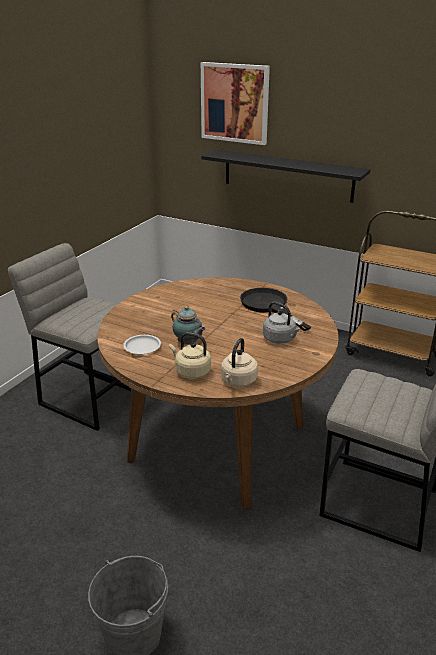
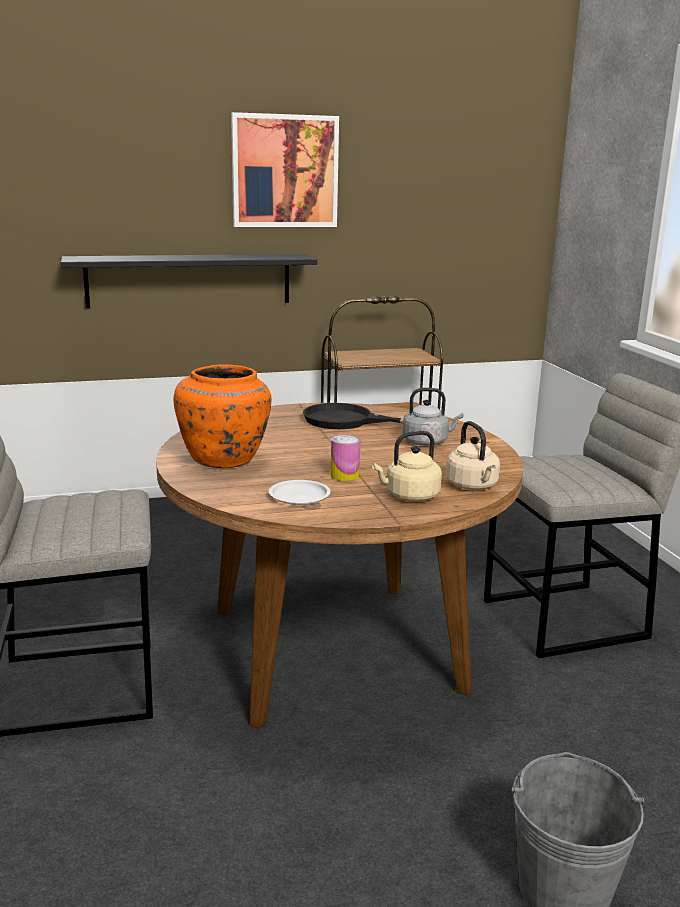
camera: 45 degrees left, 10 degrees down
teapot [171,306,206,344] -> can [331,435,360,481]
picture [201,62,270,145] -> picture moved to [231,112,339,227]
none -> orange vase [174,364,271,468]

